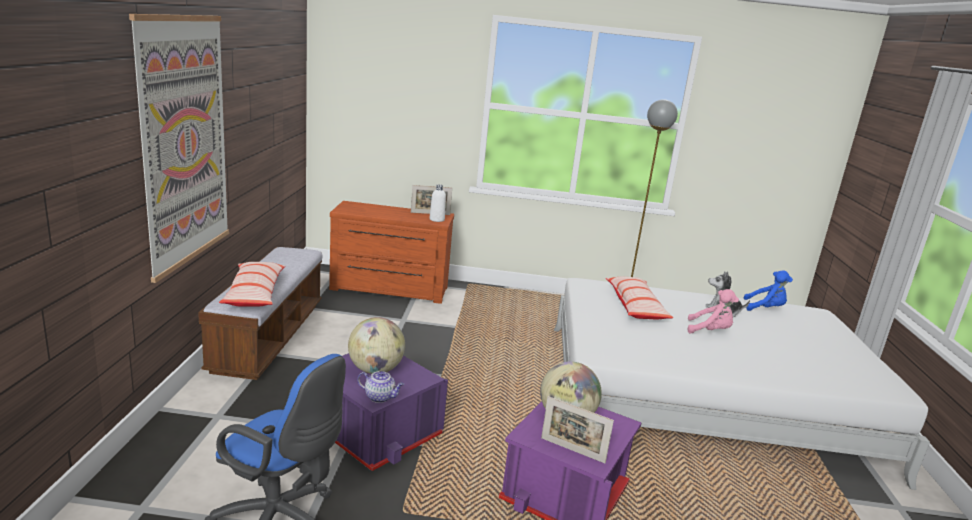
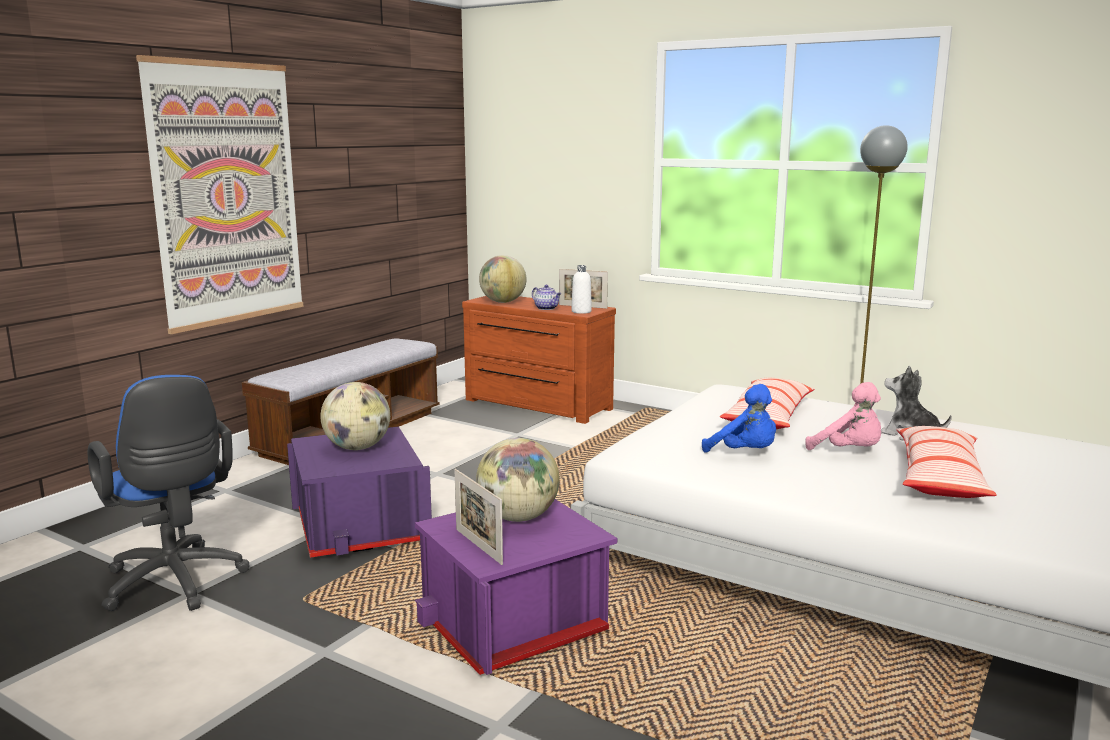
camera: 30 degrees right, 5 degrees down
pillow [219,262,285,307] -> pillow moved to [896,426,997,498]
teapot [357,371,404,403] -> teapot moved to [532,285,561,310]
blue plush toy [744,270,793,311] -> blue plush toy moved to [702,384,776,452]
none -> globe [479,255,526,303]

